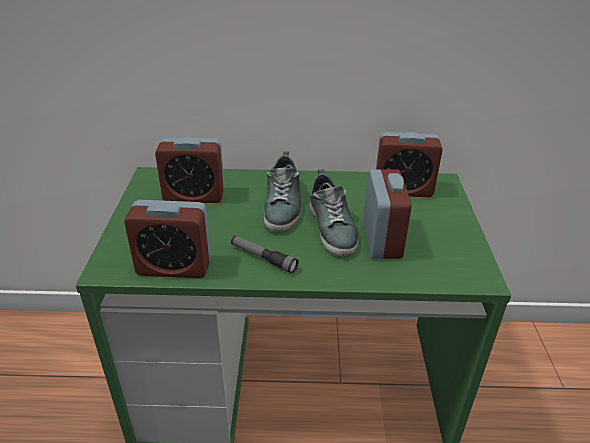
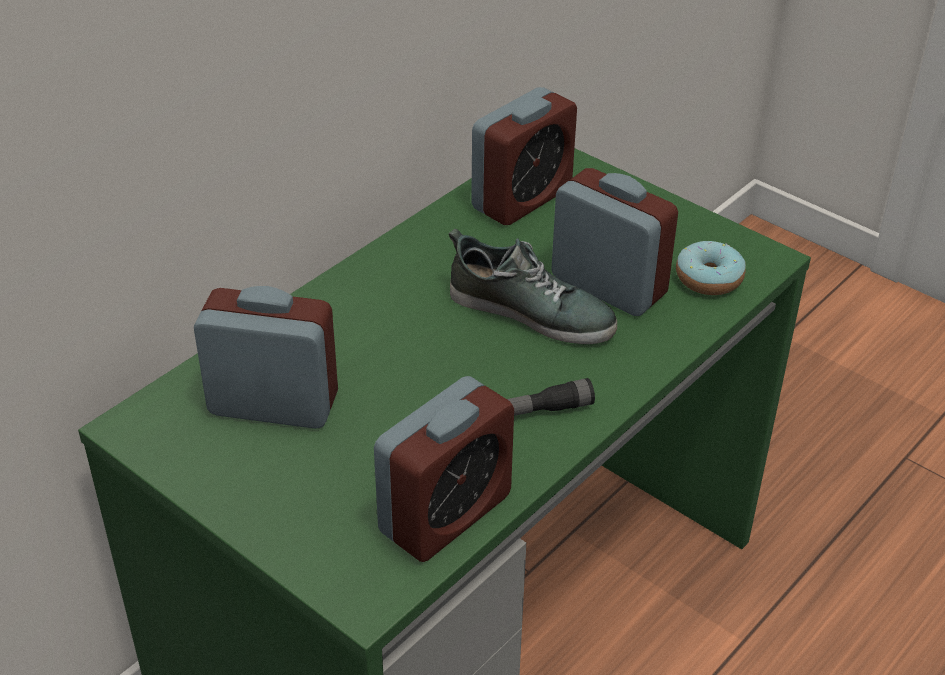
camera: 50 degrees left, 5 degrees up
alarm clock [155,137,225,203] -> alarm clock turned 120 degrees counterclockwise [194,286,338,429]
shoe [264,151,301,232] -> none
none -> donut [676,241,746,295]

